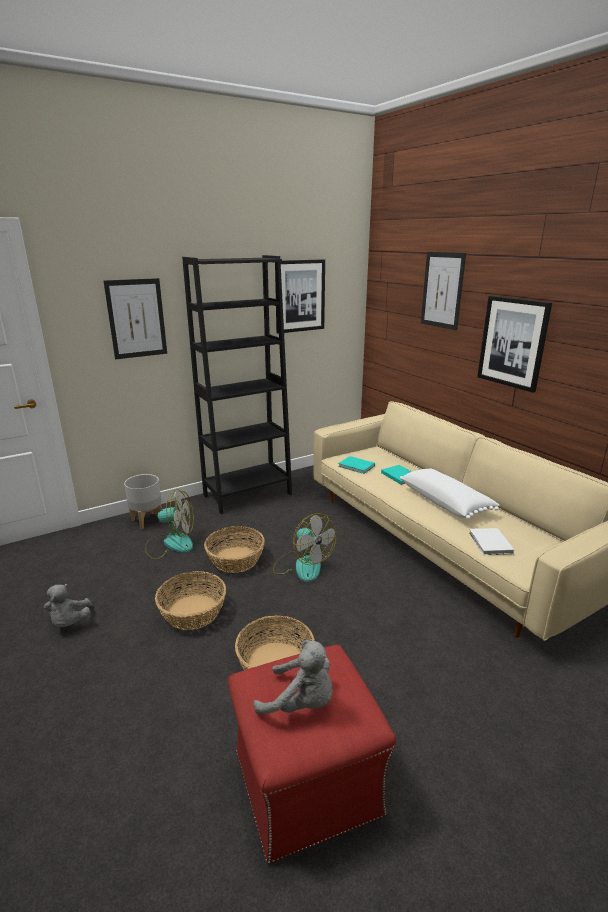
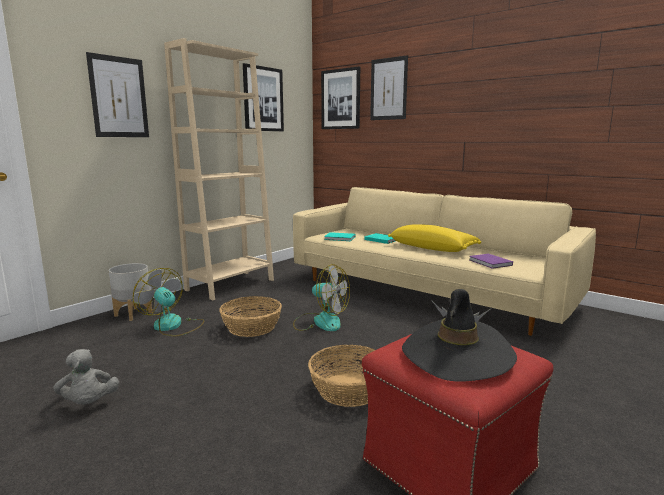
camera: 20 degrees left, 10 degrees down
fan [145,489,194,559] -> fan turned 120 degrees counterclockwise [133,268,204,336]
basket [155,571,226,630] -> none
black bookcase [182,255,292,514] -> beige bookcase [164,38,274,300]
grey plush toy [253,640,333,715] -> black hat [402,289,517,382]
white pillow [400,469,499,519] -> yellow pillow [388,224,481,252]
white book [469,528,514,555] -> purple book [469,254,513,269]
picture [477,296,552,393] -> picture moved to [321,67,360,129]

